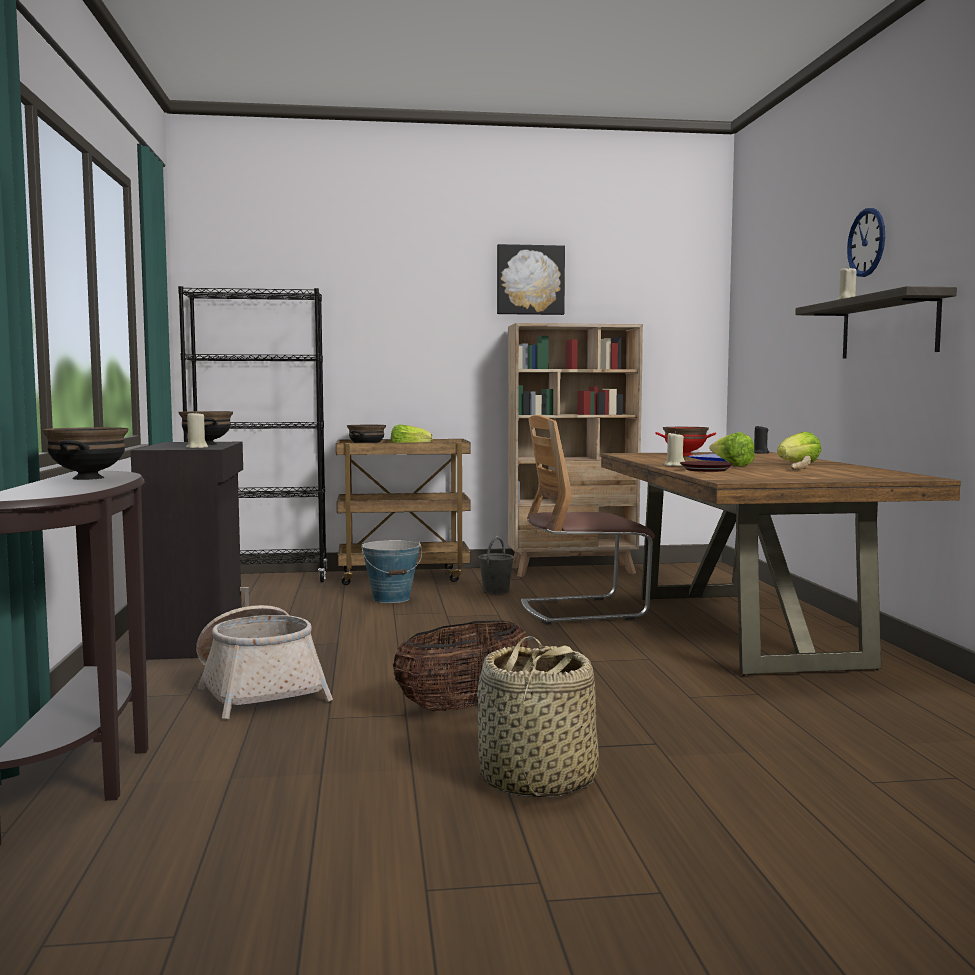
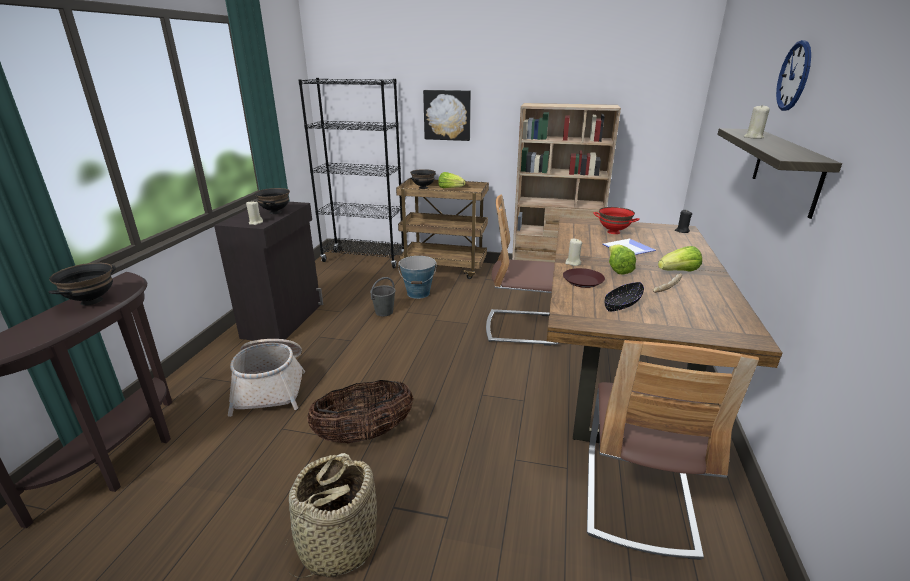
camera: 20 degrees right, 20 degrees up
grey bucket [478,536,514,594] -> grey bucket moved to [370,277,395,316]
picture [497,244,565,315] -> picture moved to [423,90,471,141]
none -> chair [587,340,759,560]
none -> black bowl [605,282,644,312]

